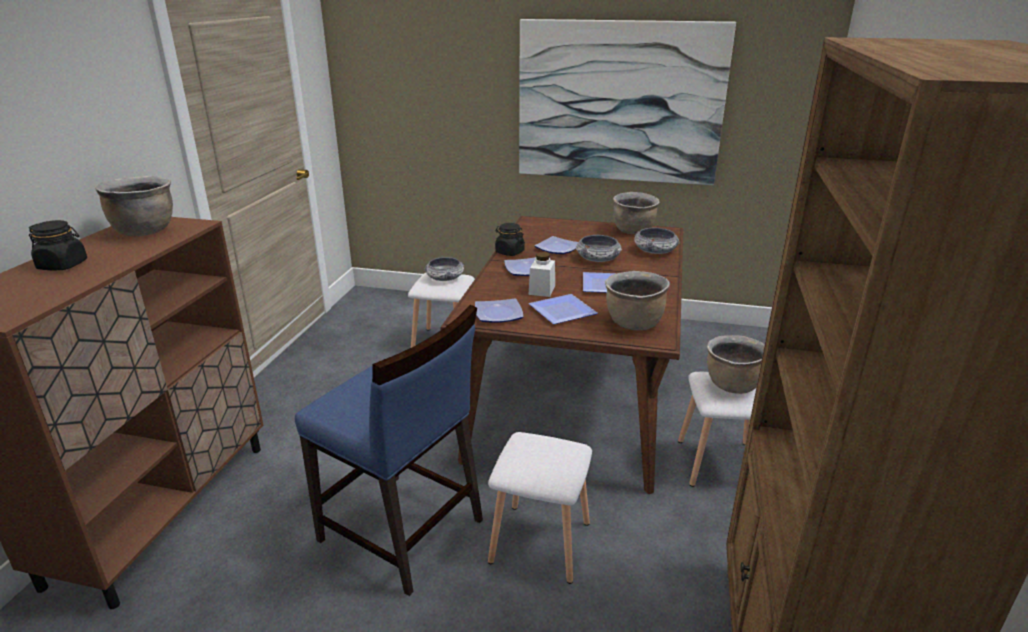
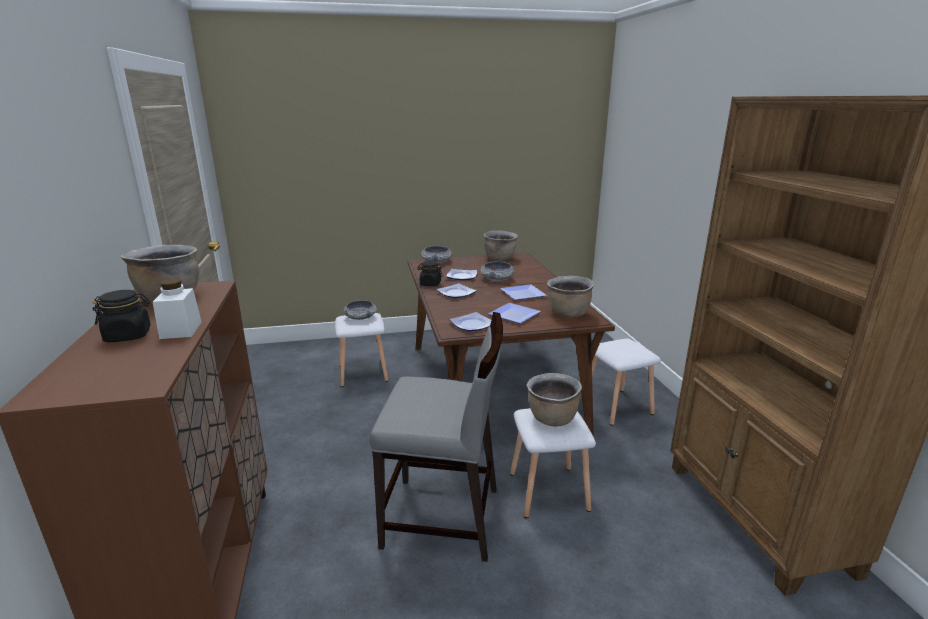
camera: 25 degrees left, 5 degrees down
blue chair [295,305,483,596] -> grey chair [370,312,503,562]
picture [519,19,736,185] -> none
white jar [529,252,555,297] -> white jar moved to [153,278,202,339]
bowl [634,228,680,254] -> bowl moved to [421,246,453,263]
brown cooking pot [707,335,765,394] -> brown cooking pot moved to [527,373,582,426]

